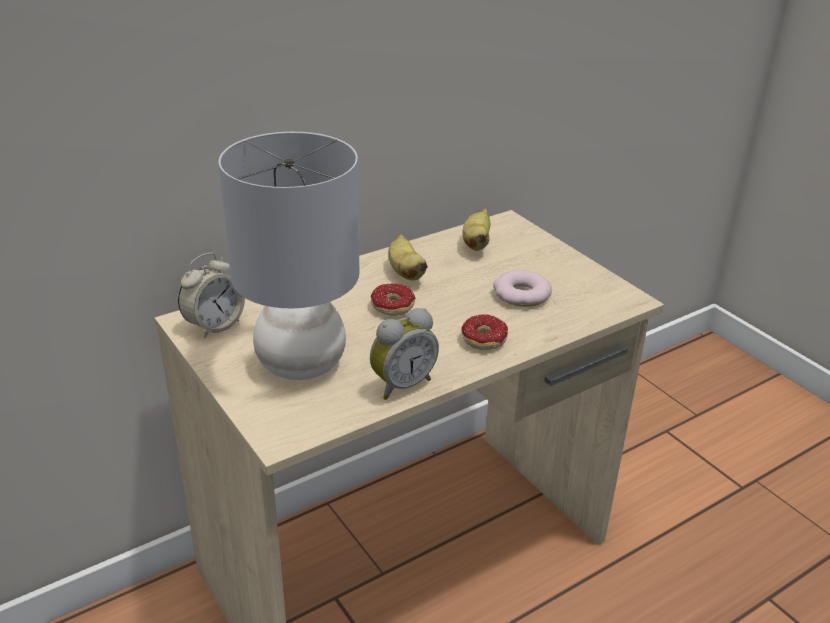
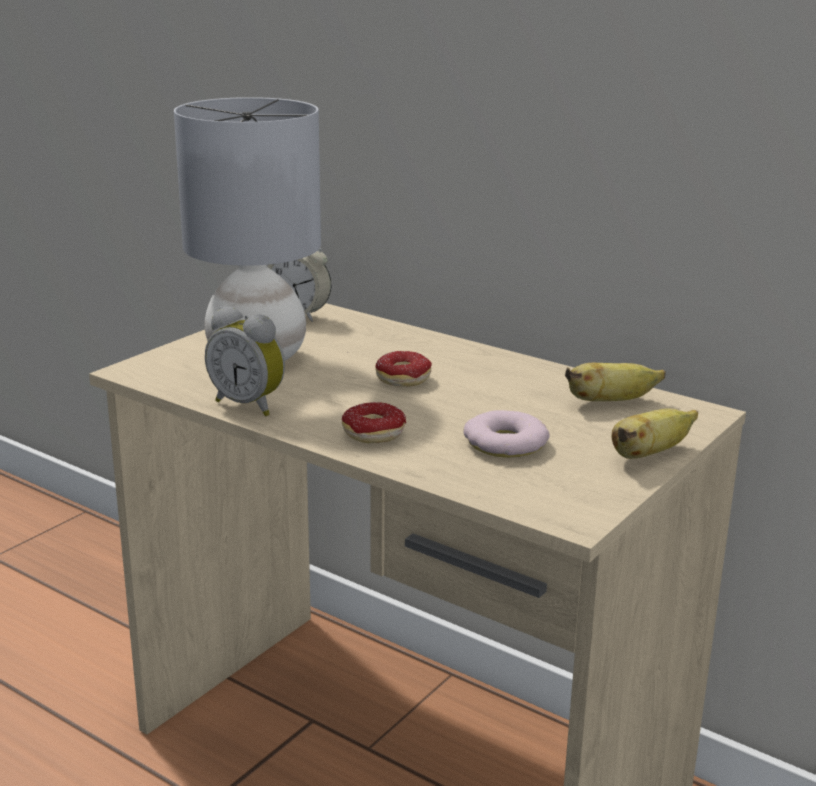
camera: 70 degrees right, 10 degrees down
banana [388,234,428,281] -> banana moved to [611,409,698,459]

